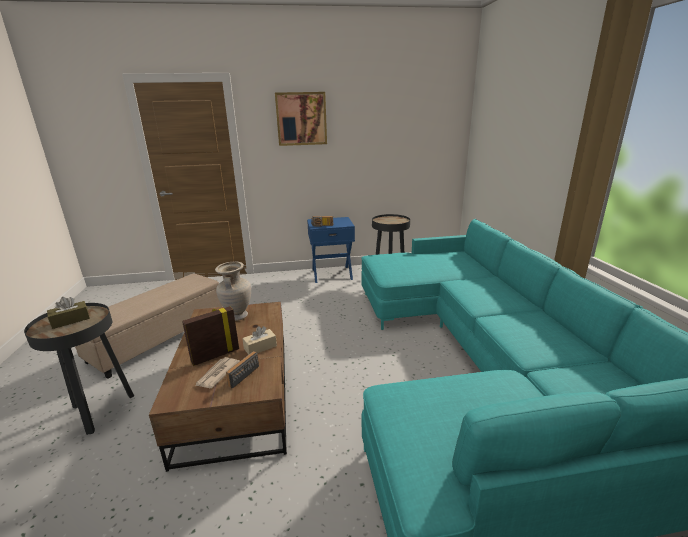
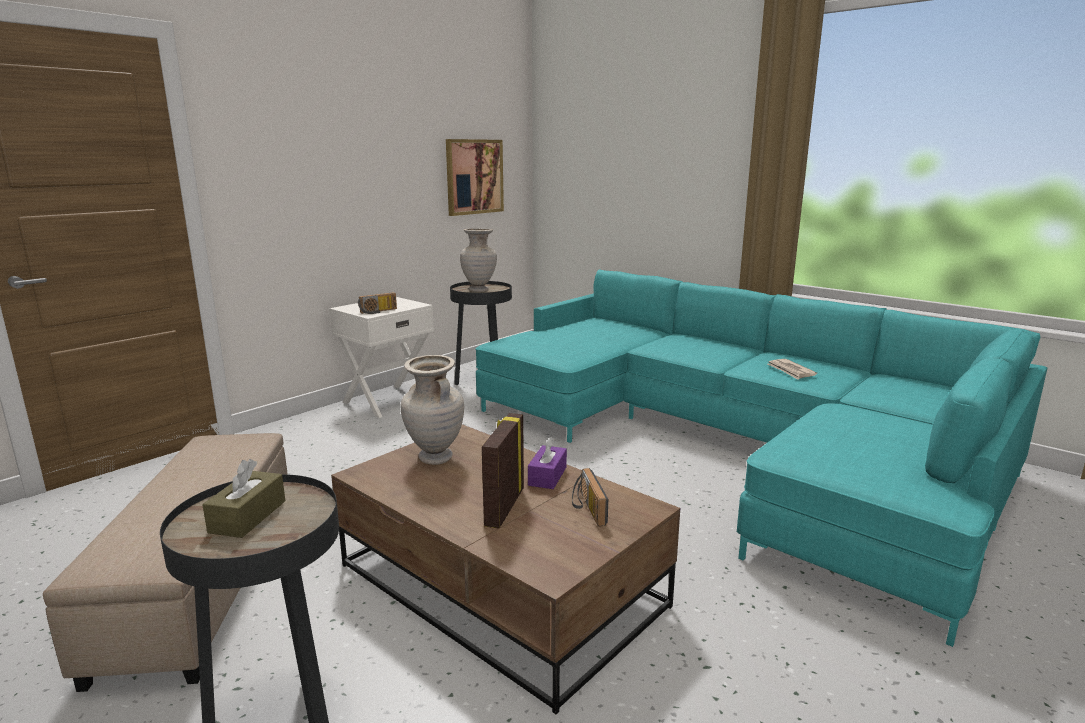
camera: 40 degrees left, 5 degrees down
newspaper [195,357,240,388] -> newspaper moved to [768,359,817,380]
beige tissue box [242,326,277,355] -> purple tissue box [528,437,567,489]
picture [275,92,327,146] -> picture moved to [446,139,504,216]
blue nightstand [307,217,355,283] -> white nightstand [329,297,434,418]
none -> beige vase [460,229,497,292]

